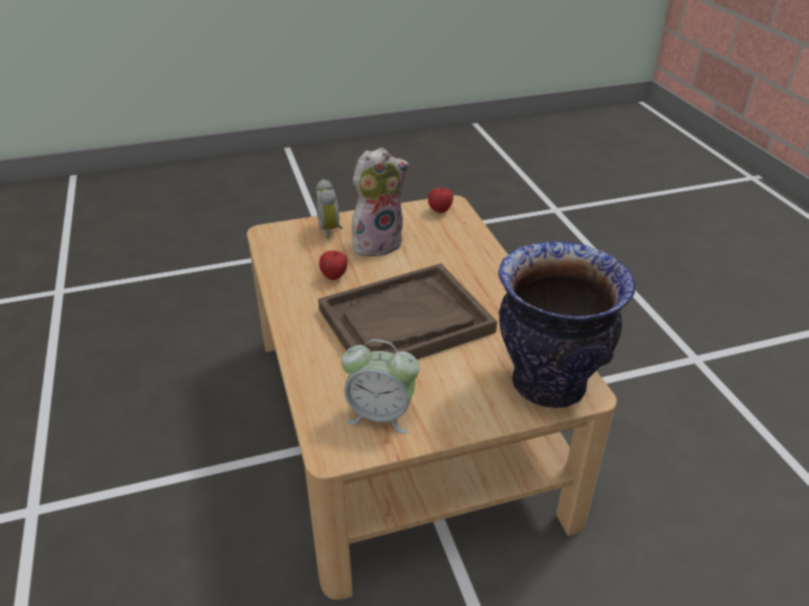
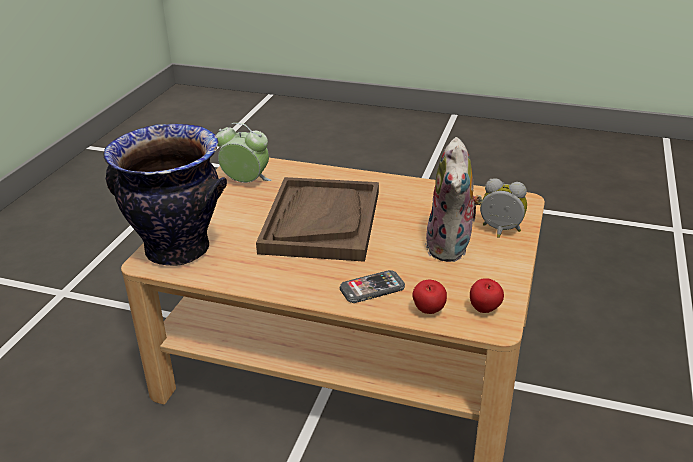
camera: 125 degrees right, 5 degrees down
apple [319,251,347,280] -> apple moved to [412,280,447,314]
alarm clock [341,340,420,434] -> alarm clock turned 60 degrees clockwise [216,123,272,183]
none -> phone [340,270,405,303]

